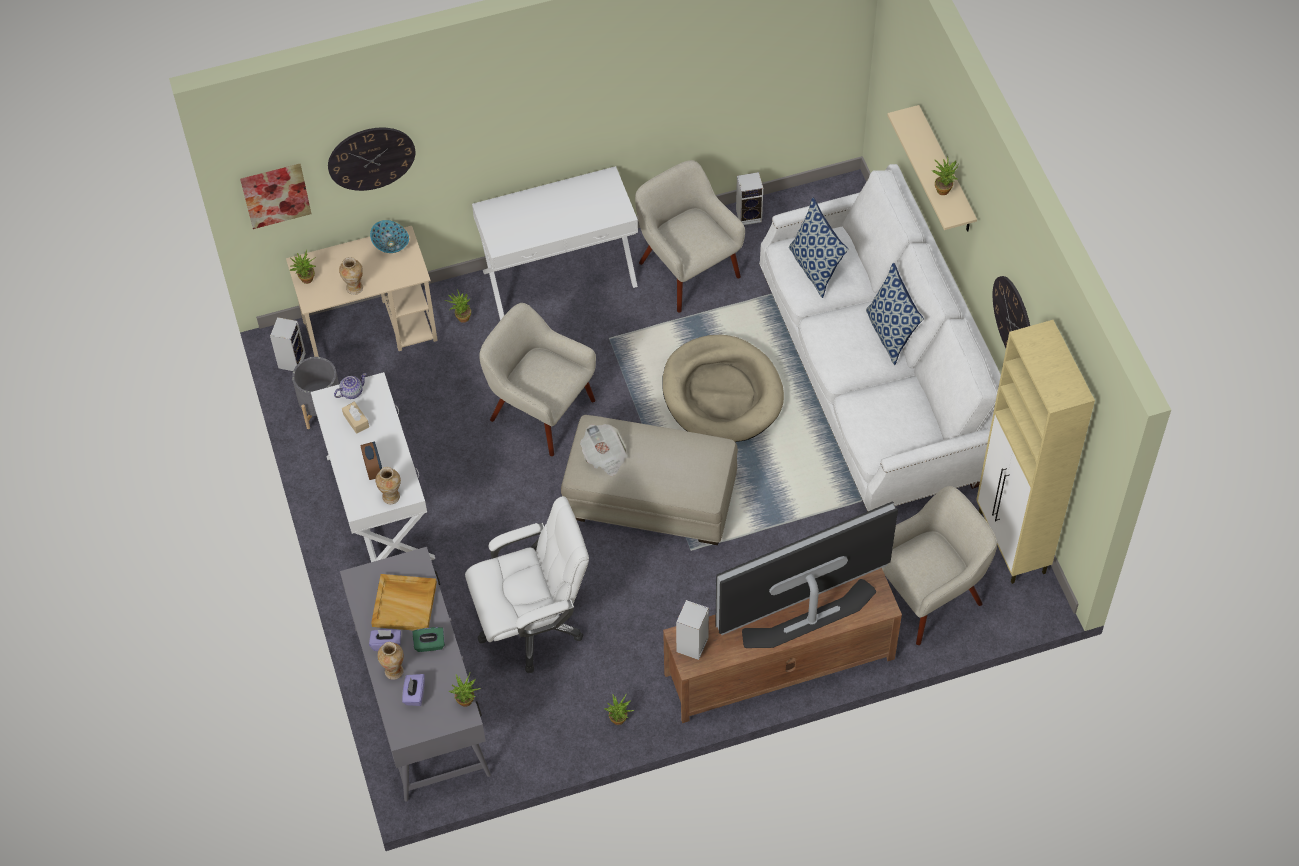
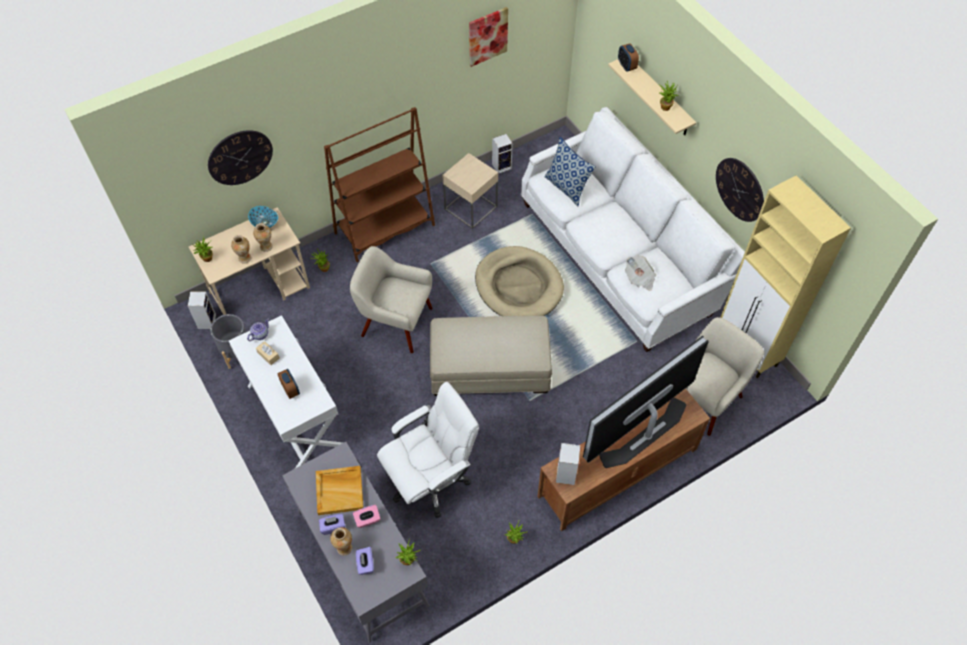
camera: 15 degrees left, 0 degrees up
picture [240,164,311,229] -> picture moved to [469,7,508,67]
vase [375,467,401,504] -> vase moved to [253,223,273,252]
green tissue box [412,627,445,652] -> pink tissue box [353,505,381,528]
white console table [472,166,638,320] -> brown bookcase [324,107,435,262]
newspaper [580,424,629,476] -> newspaper moved to [625,255,656,291]
beige armchair [635,160,745,313] -> beige side table [442,153,498,229]
pillow [866,263,924,365] -> none
none -> alarm clock [618,43,639,72]

